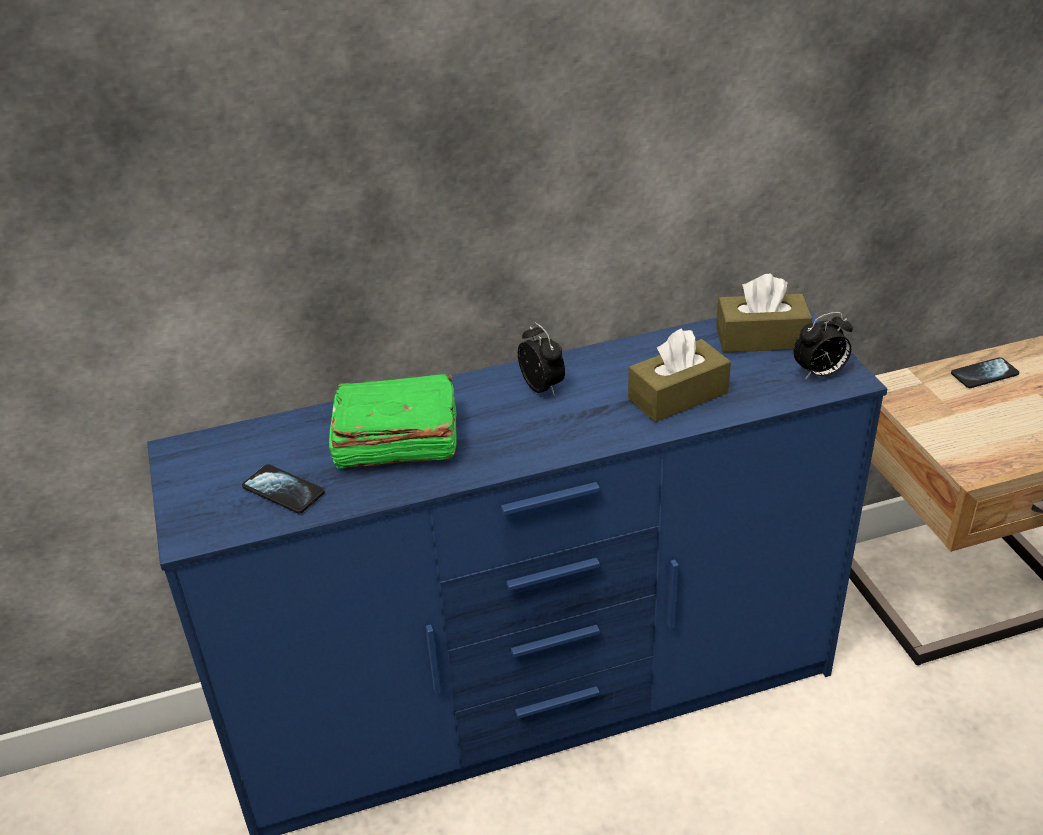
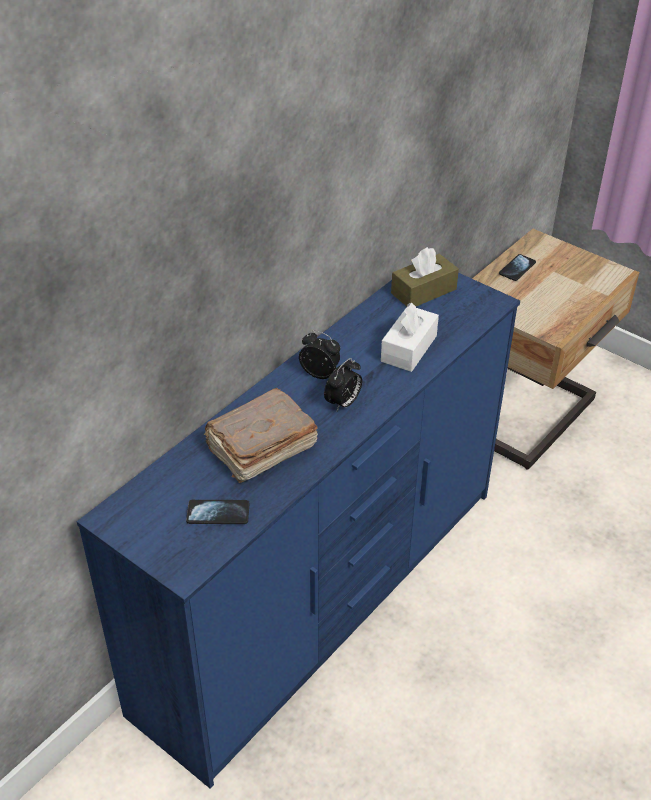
camera: 35 degrees left, 5 degrees up
green book [329,374,457,468] -> brown book [204,388,318,483]
brown tissue box [628,328,731,422] -> white tissue box [381,303,439,372]
alarm clock [793,312,853,380] -> alarm clock moved to [324,358,362,411]

